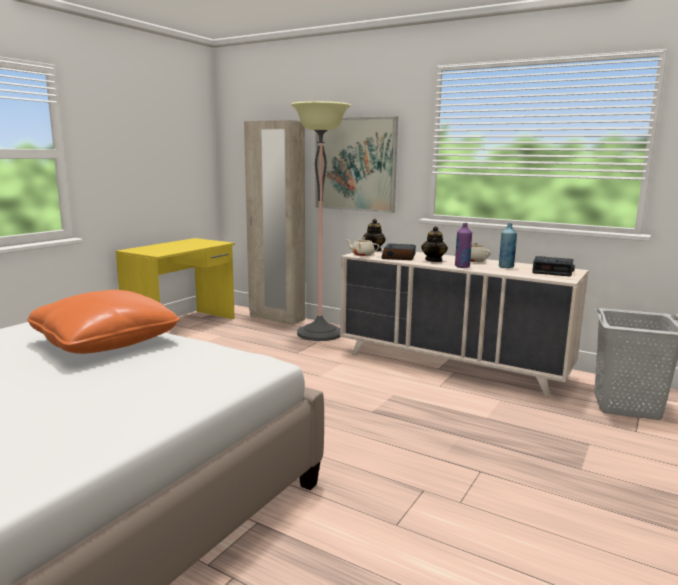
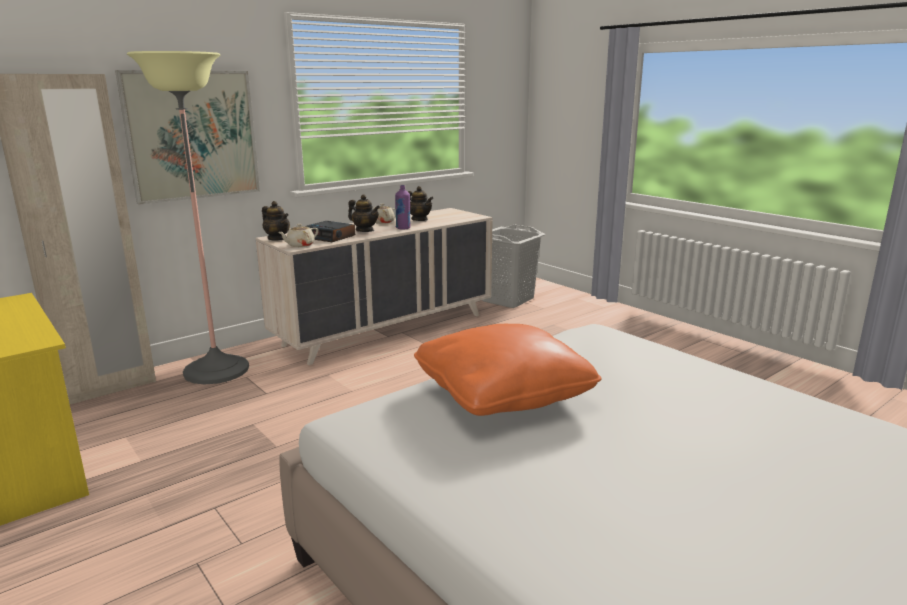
camera: 70 degrees left, 5 degrees up
blue bottle [499,223,517,268] -> teapot [408,186,433,221]
alarm clock [532,256,575,276] -> none

